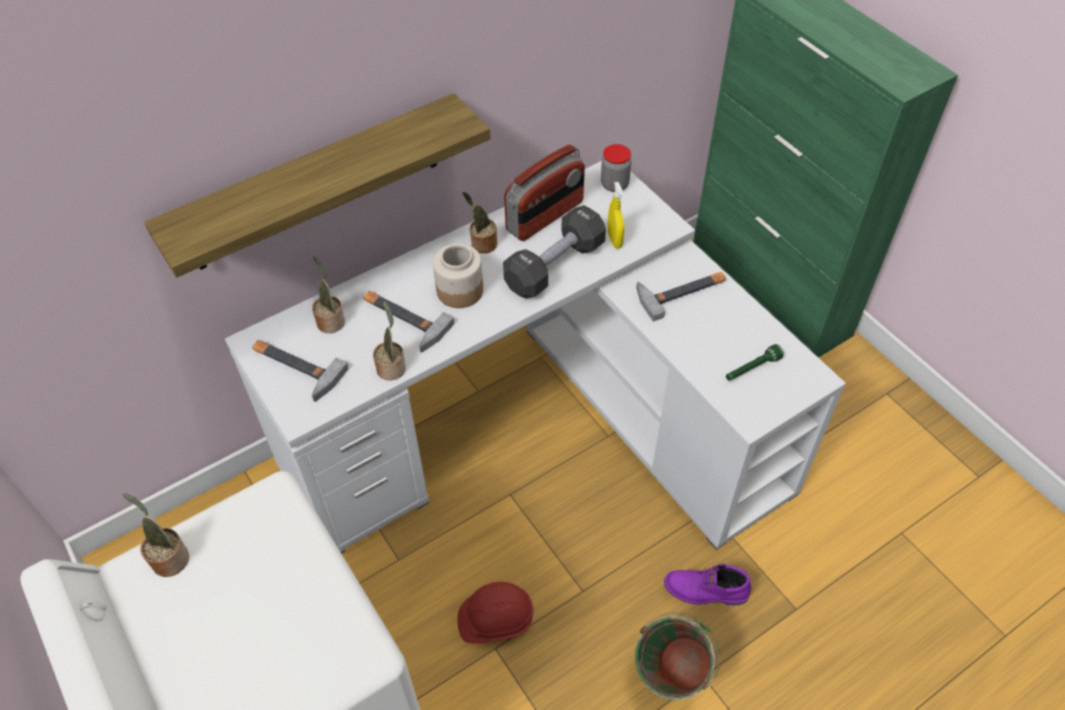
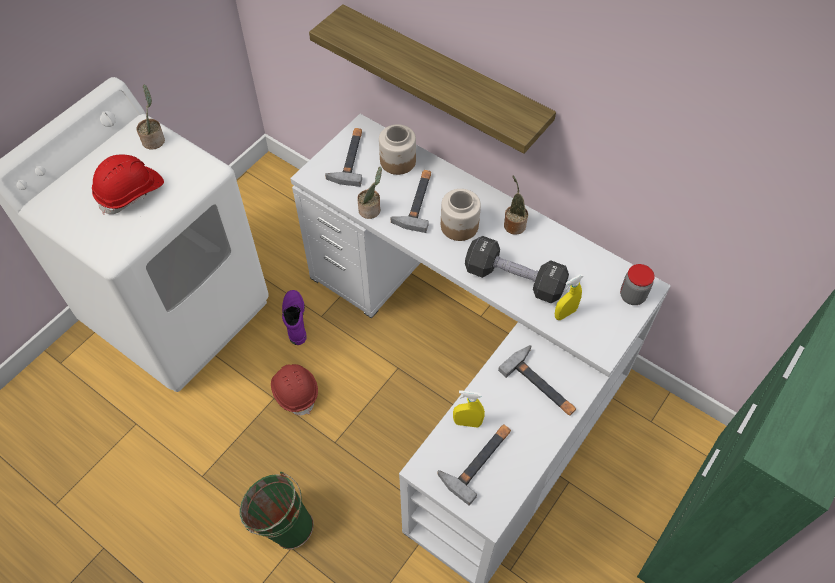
camera: 70 degrees right, 5 degrees up
potted plant [312,256,345,333] -> jar [379,124,416,175]
radio [504,144,585,241] -> none
purple boot [664,564,751,606] -> purple boot moved to [282,290,307,345]
green flashlight [726,344,784,381] -> hammer [438,424,511,506]
none -> red hard hat [92,155,164,214]
none -> yellow spray bottle [453,390,485,427]

